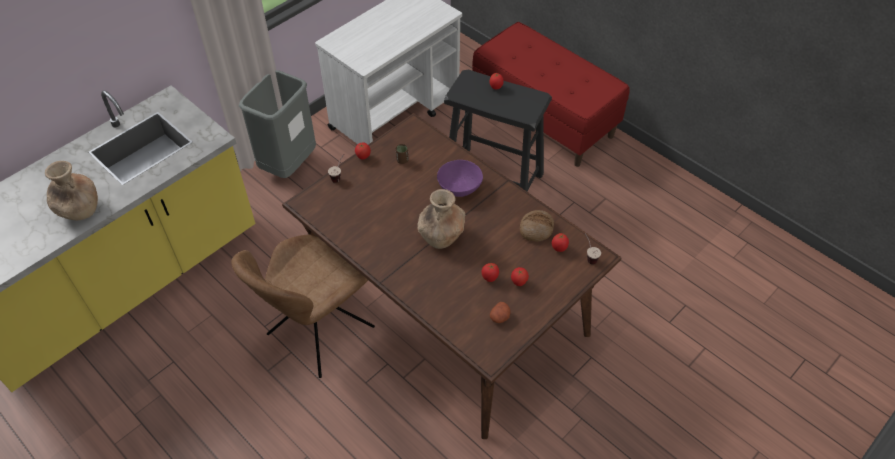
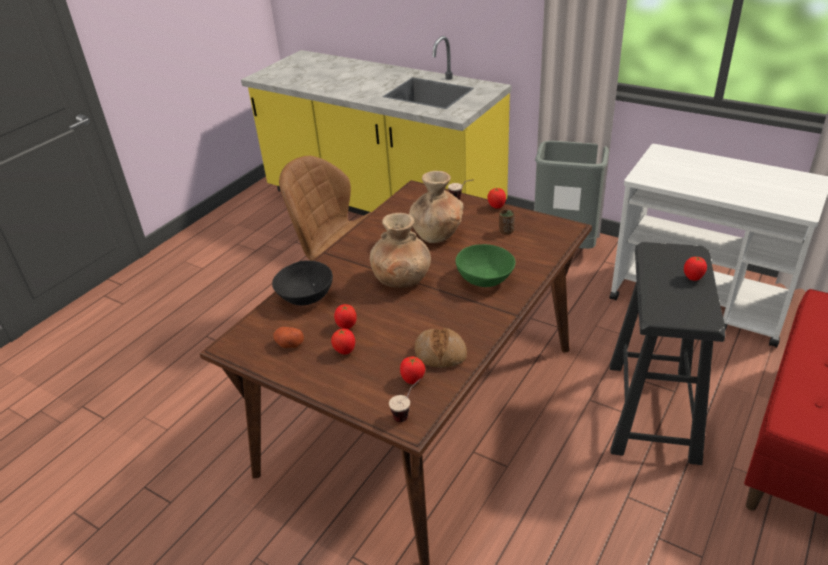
camera: 80 degrees right, 15 degrees down
brown vase [45,161,98,220] -> brown vase moved to [409,171,464,243]
purple bowl [437,160,483,197] -> green bowl [456,244,515,287]
none -> black bowl [272,261,333,305]

